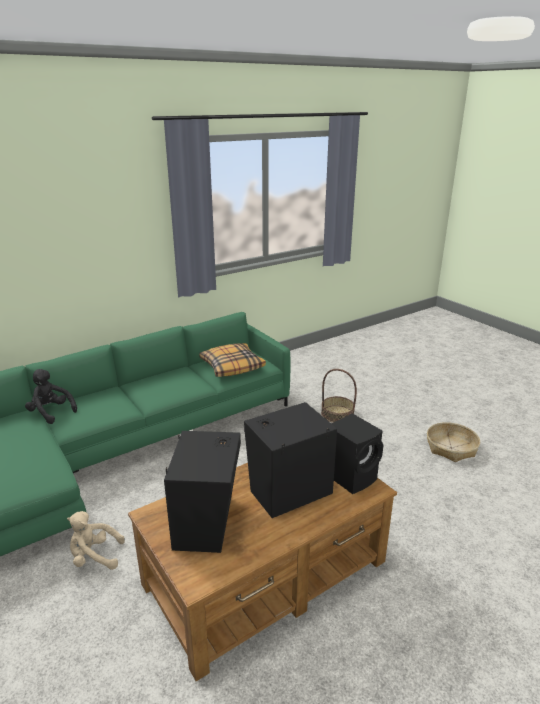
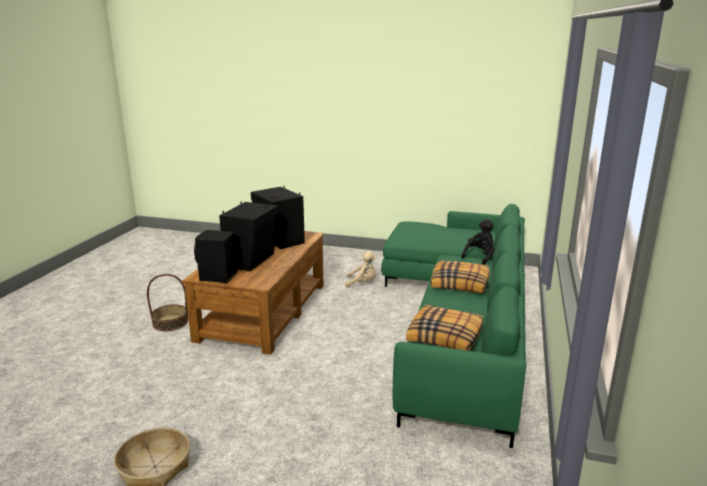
camera: 140 degrees right, 5 degrees down
black plush toy [25,369,77,424] -> black plush toy turned 45 degrees counterclockwise [461,219,495,265]
beige plush toy [67,511,125,570] -> beige plush toy turned 45 degrees clockwise [345,251,376,288]
basket [321,369,357,423] -> basket moved to [147,274,188,331]
none -> pillow [431,260,490,293]

